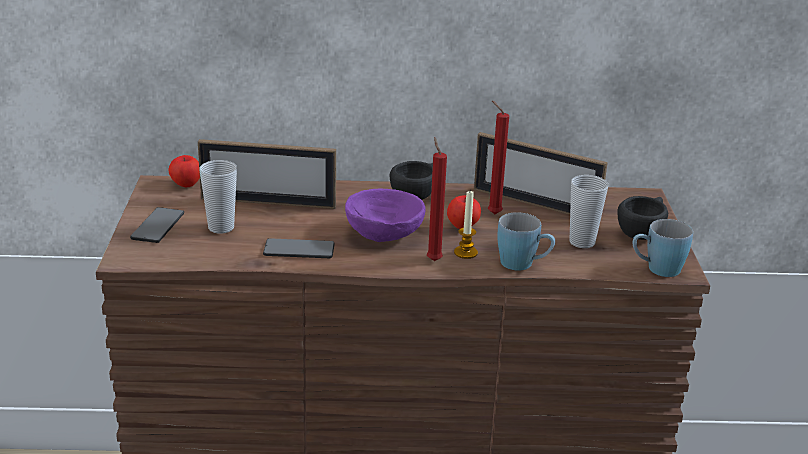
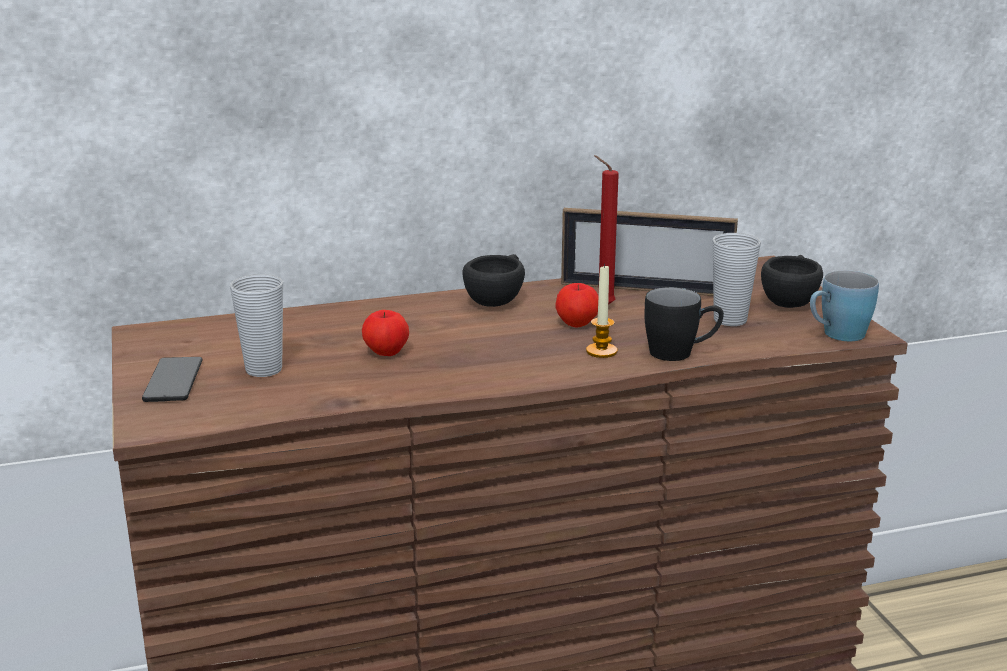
camera: 15 degrees left, 5 degrees down
apple [168,155,200,187] -> apple moved to [362,310,409,356]
picture frame [198,139,336,209] -> none
phone [263,238,335,258] -> none
purple bowl [345,189,426,242] -> none
red candle [427,137,447,261] -> none
blue mug [497,212,555,271] -> black mug [644,287,724,361]

